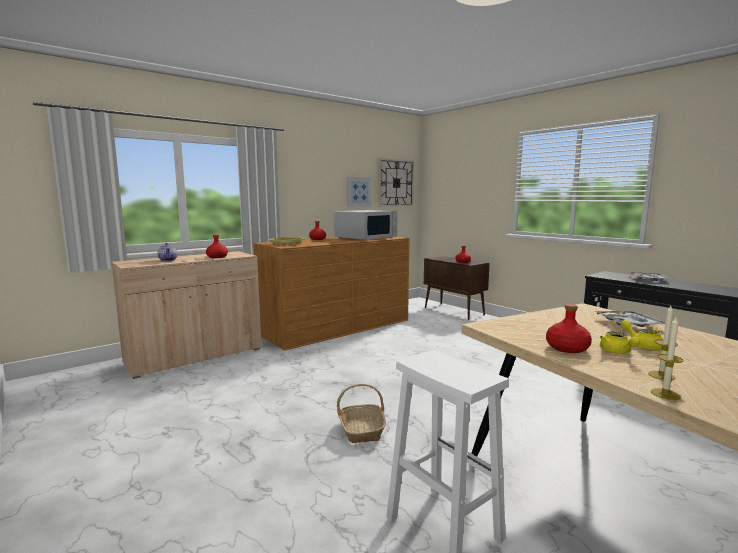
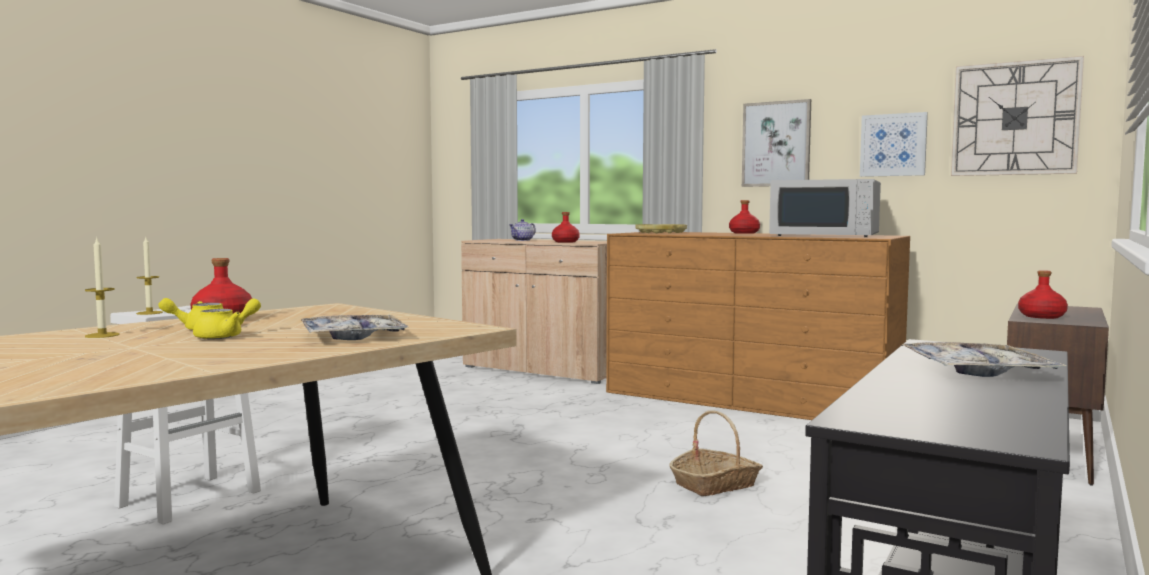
camera: 70 degrees right, 5 degrees down
basket [337,384,386,443] -> basket moved to [669,410,763,496]
candle [651,317,684,400] -> candle moved to [136,237,163,315]
none -> picture [742,99,811,187]

